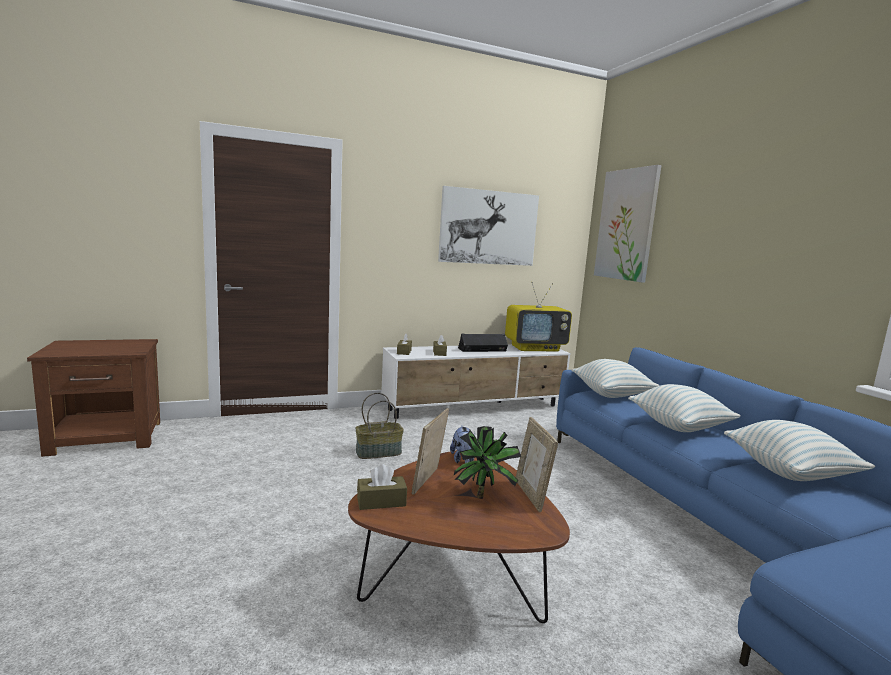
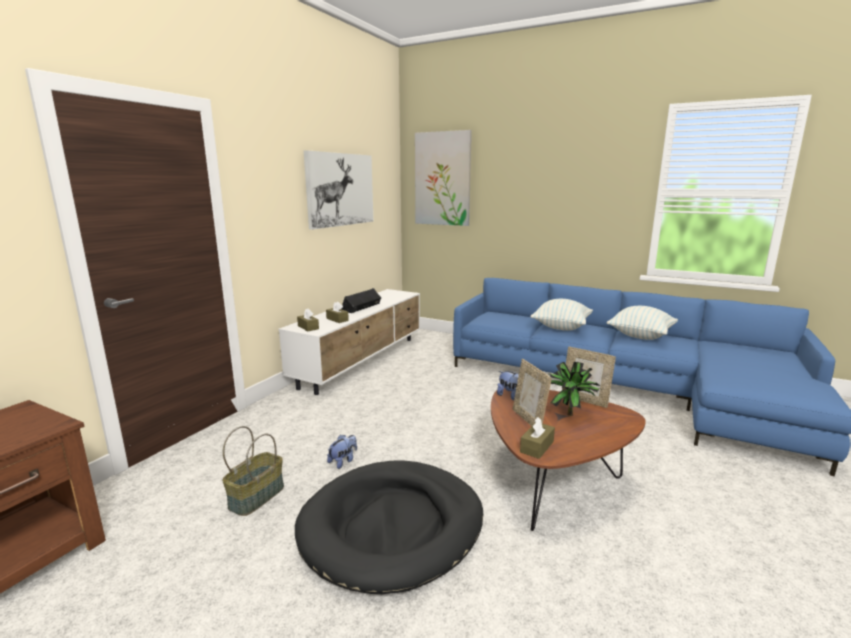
camera: 40 degrees left, 5 degrees up
basket [356,393,404,459] -> basket moved to [222,426,284,516]
television [505,282,572,351] -> none
pillow [571,359,659,398] -> none
none -> black dog bed [295,460,483,594]
none -> plush toy [327,435,357,469]

